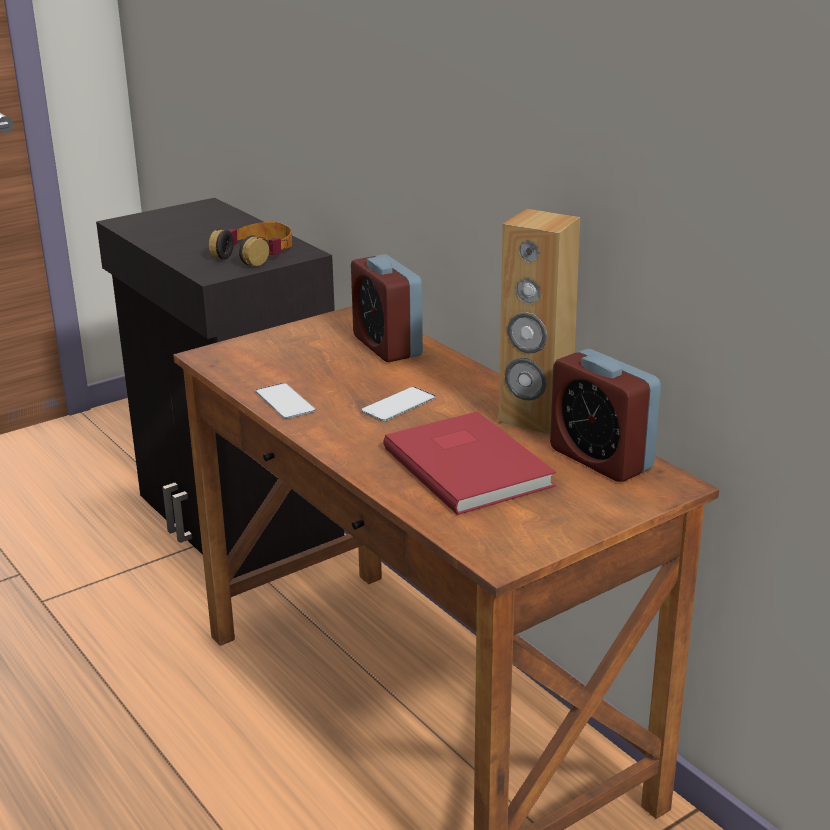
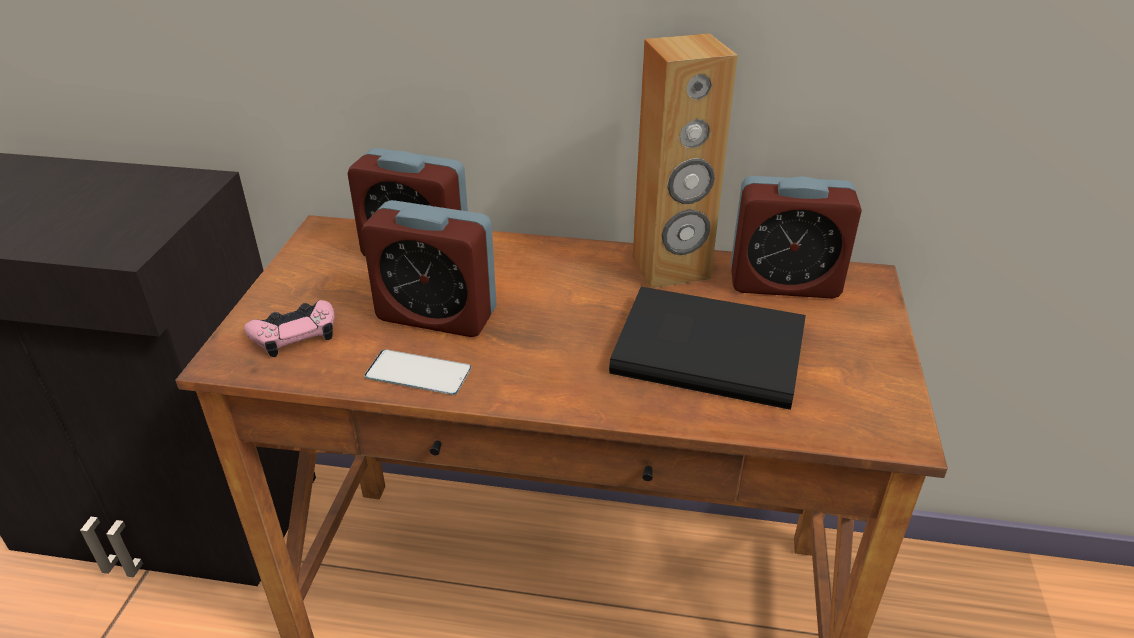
camera: 45 degrees left, 10 degrees up
headphones [209,222,292,266] -> none
phone [361,387,436,421] -> none
red book [383,411,556,515] -> black book [609,287,806,410]
none -> pink game controller [244,300,335,357]
none -> alarm clock [362,200,497,337]

